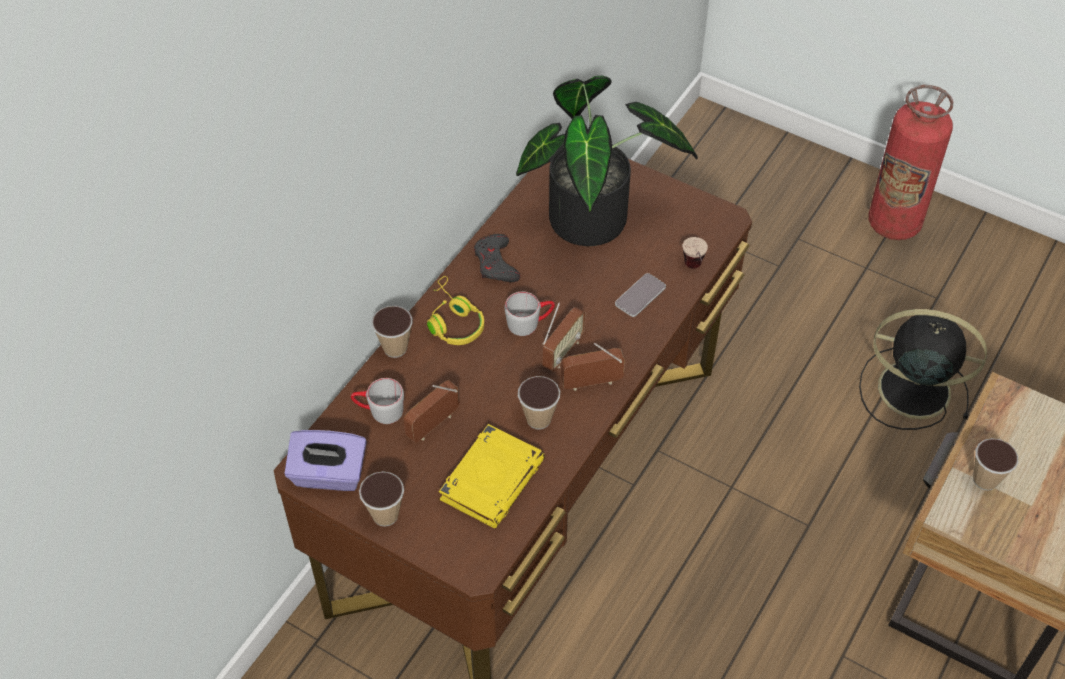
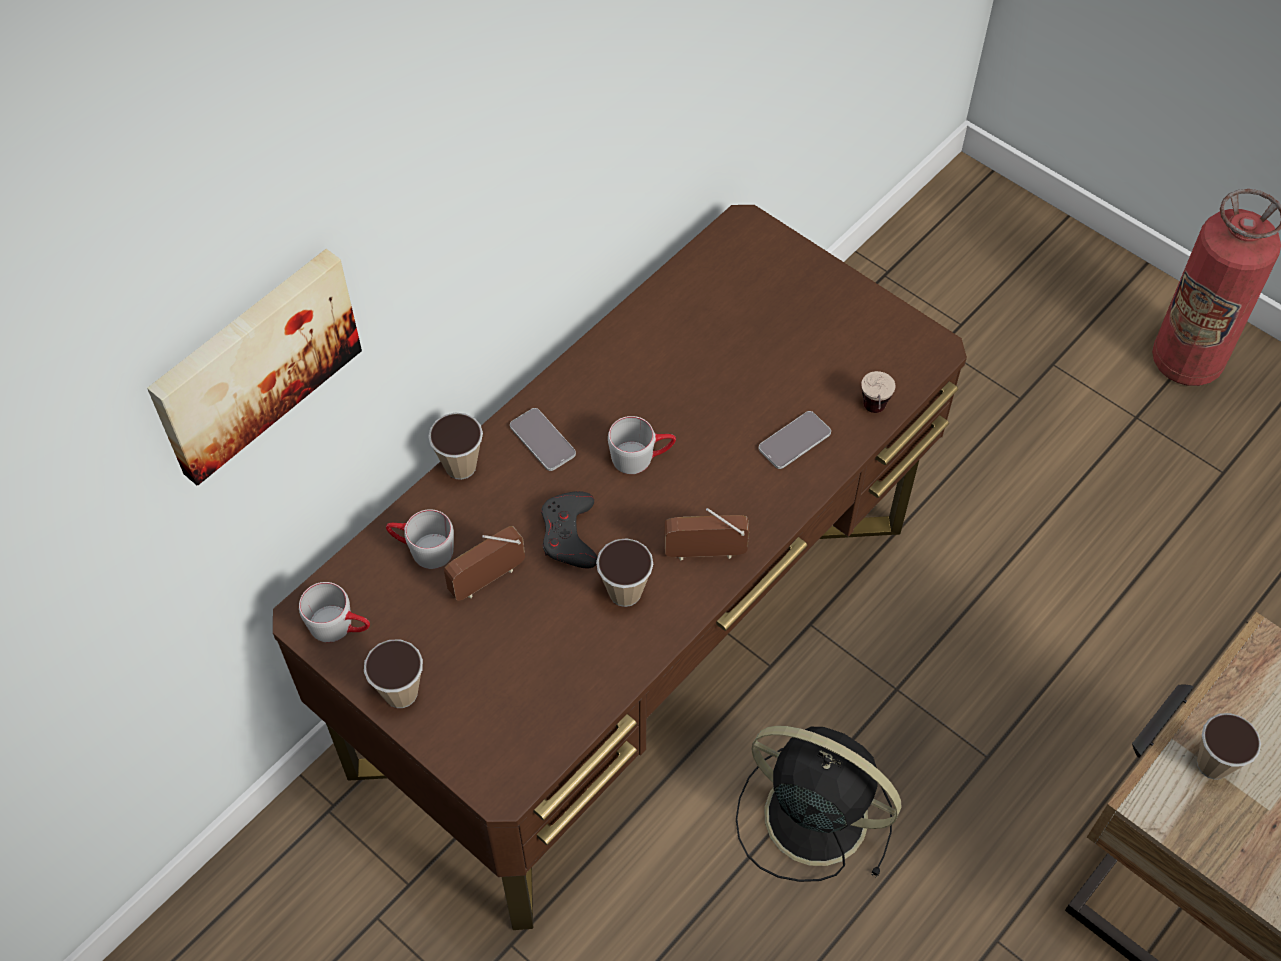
camera: 10 degrees right, 5 degrees up
purple tissue box [284,430,367,491] -> grey mug [299,582,370,643]
yellow headphones [427,276,484,345] -> phone [510,408,576,471]
yellow book [439,424,545,528] -> none
grey game controller [474,234,520,282] -> grey game controller moved to [541,491,598,568]
potted plant [516,76,698,246] -> none
radio [543,302,585,371] -> none
black fan [859,309,987,430] -> black fan moved to [736,726,902,882]
none -> picture [147,249,362,485]

